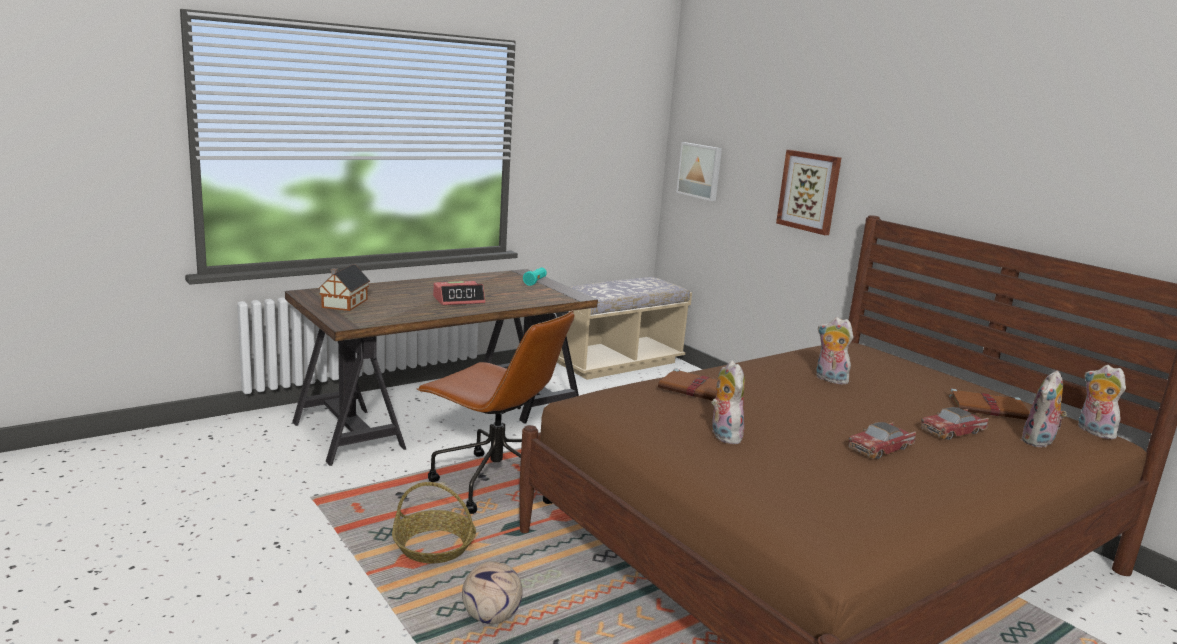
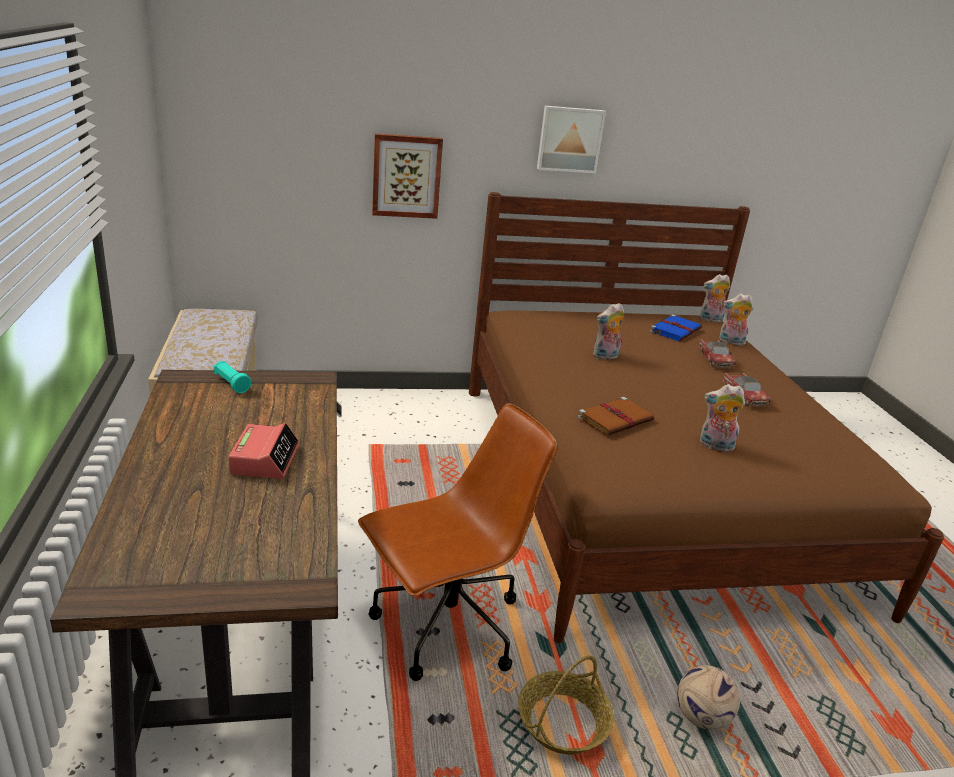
camera: 65 degrees left, 10 degrees up
toy house [318,264,370,311] -> none
picture [676,142,722,201] -> picture moved to [537,106,606,173]
brown book [949,388,1030,420] -> blue book [650,315,702,341]
plush toy [1021,371,1067,447] -> plush toy turned 120 degrees clockwise [719,294,753,346]

